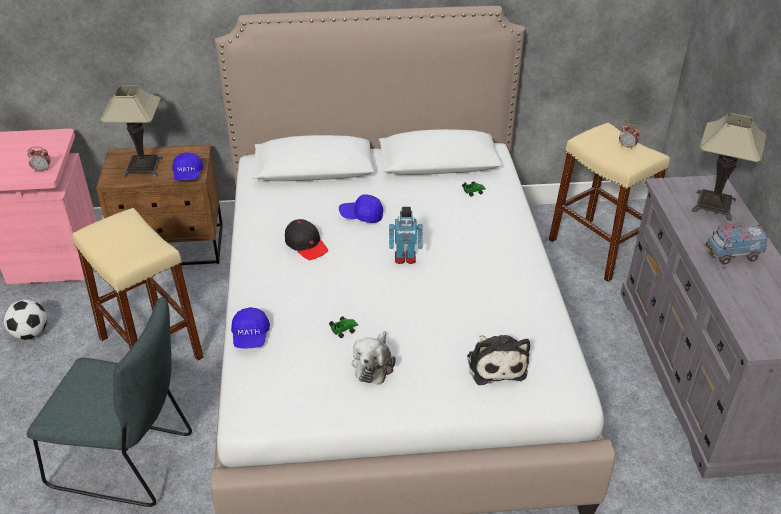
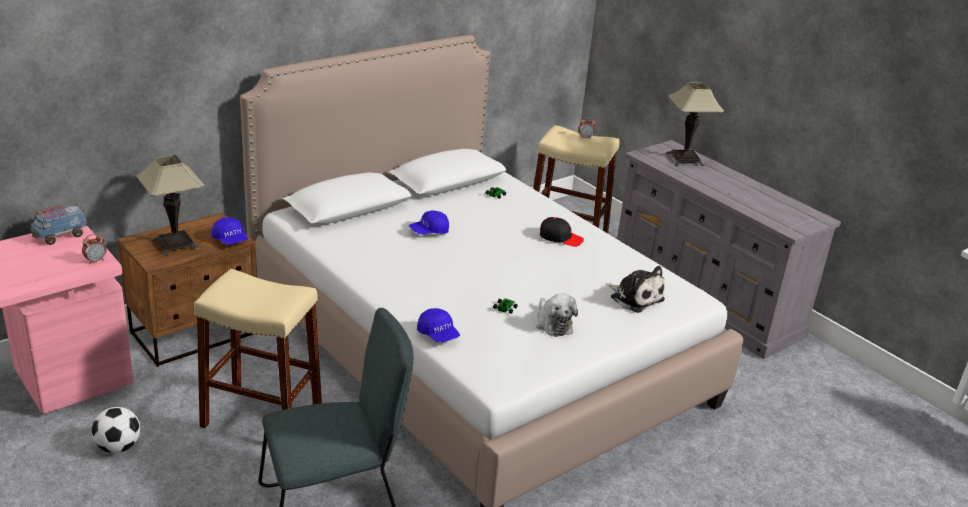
camera: 35 degrees left, 10 degrees down
black cap [285,219,328,260] -> black cap moved to [540,217,584,247]
toy robot [389,207,423,264] -> none
toy truck [706,223,769,265] -> toy truck moved to [30,204,88,245]

